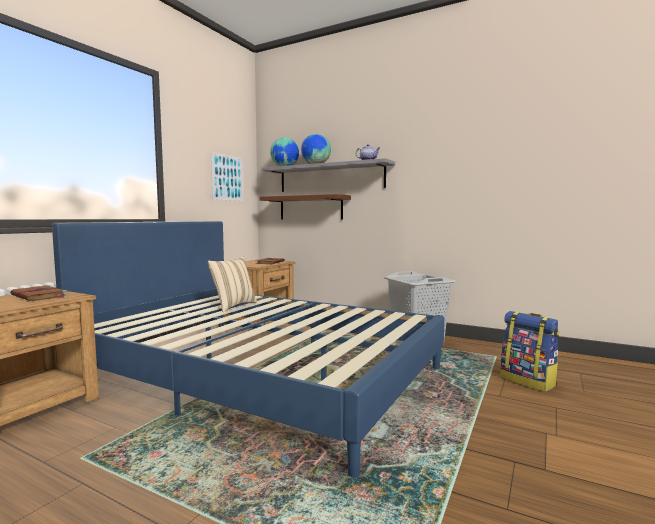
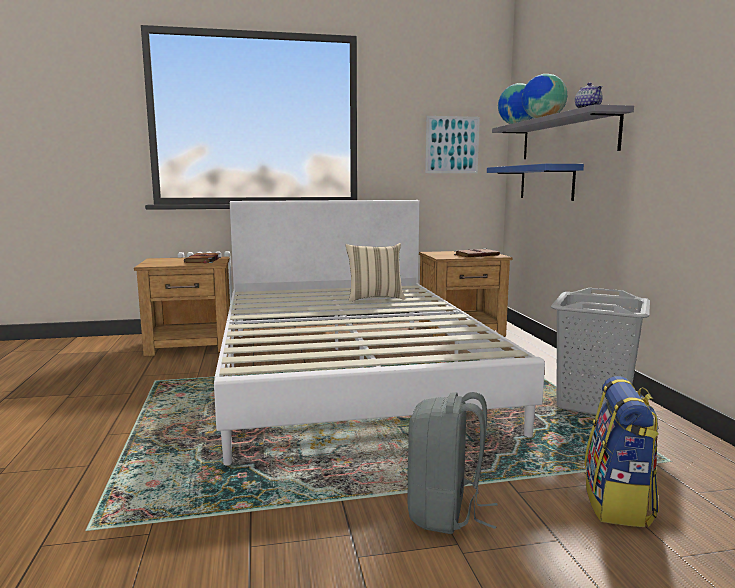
camera: 50 degrees right, 5 degrees up
blue bed [52,221,445,478] -> white bed [214,200,545,466]
brown shelf [259,194,351,220] -> blue shelf [487,164,584,201]
none -> grey backpack [407,392,498,534]

